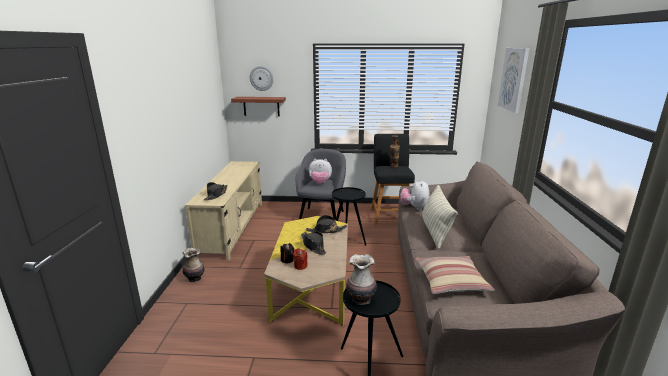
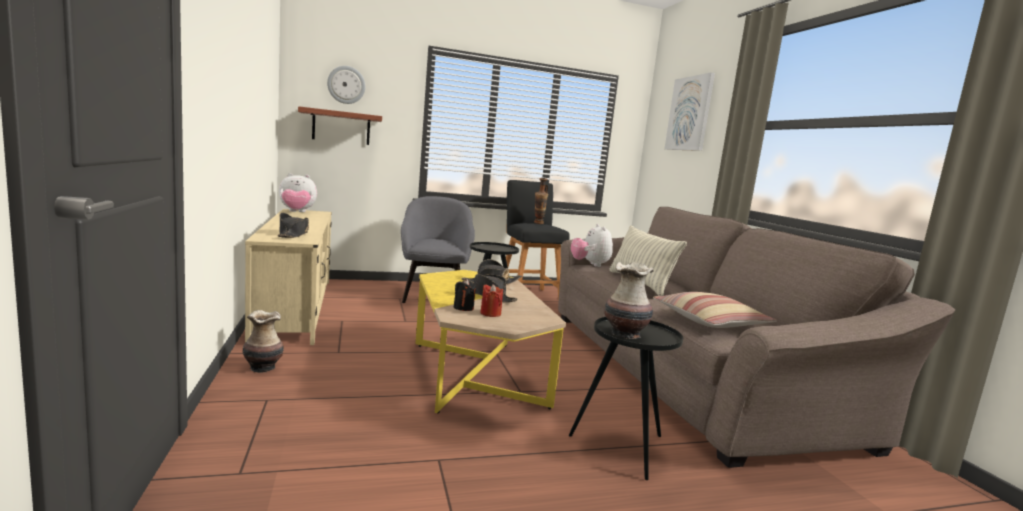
camera: 20 degrees left, 10 degrees down
plush toy [309,159,332,184] -> plush toy moved to [279,173,317,212]

